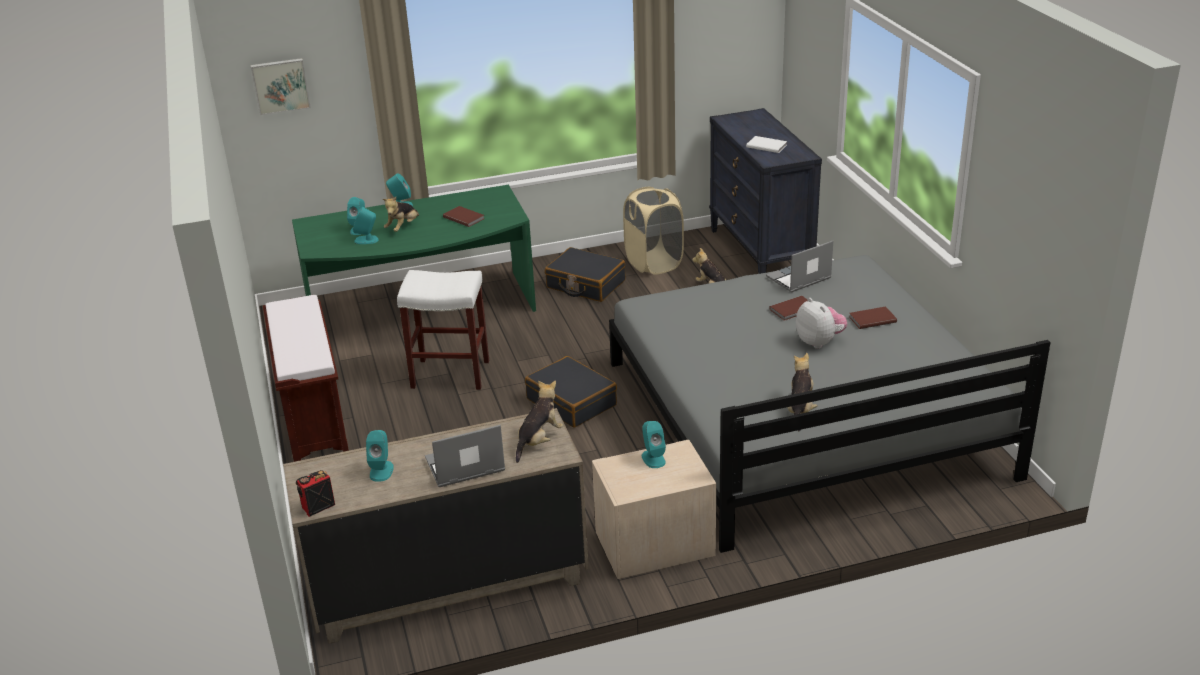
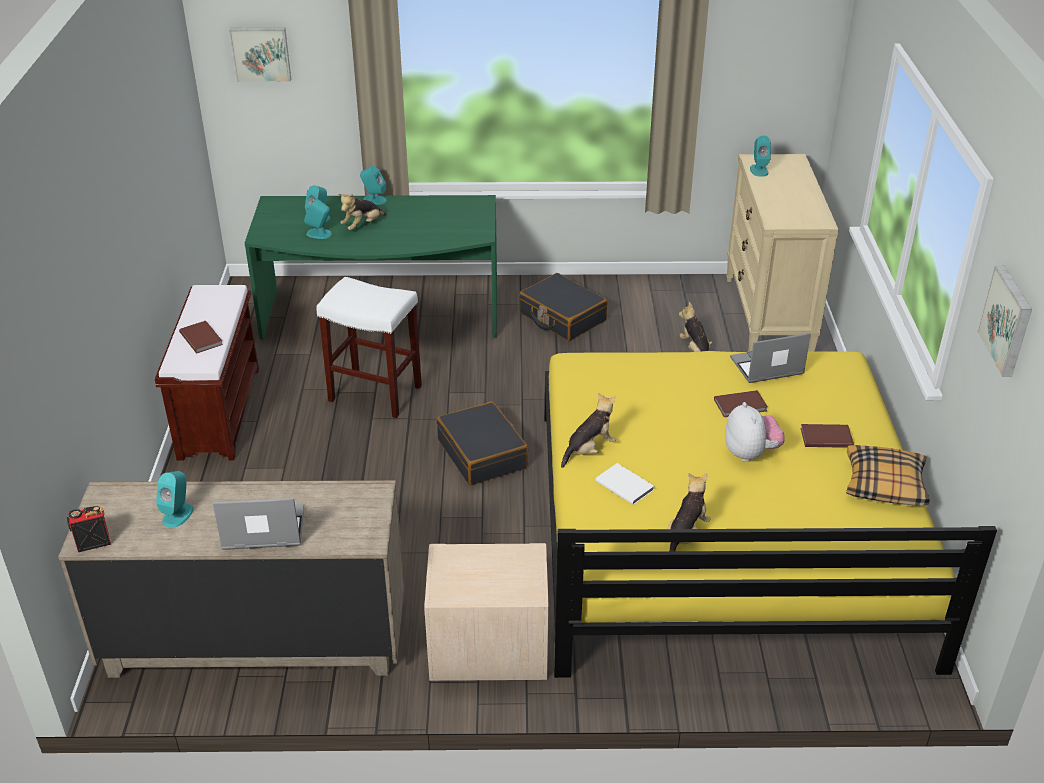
camera: 15 degrees right, 5 degrees up
brown book [443,206,484,227] -> brown book moved to [179,321,223,353]
plush toy [516,381,563,463] -> plush toy moved to [561,393,616,468]
grey bed [609,255,1051,553] -> yellow bed [544,351,997,678]
beige laundry basket [623,187,684,275] -> none
turquoise speaker [642,421,666,468] -> turquoise speaker moved to [750,135,771,177]
black dresser [709,108,822,274] -> beige dresser [726,154,839,352]
white book [746,136,787,153] -> white book moved to [596,463,654,505]
none -> pillow [846,445,930,506]
none -> picture [977,266,1032,377]

